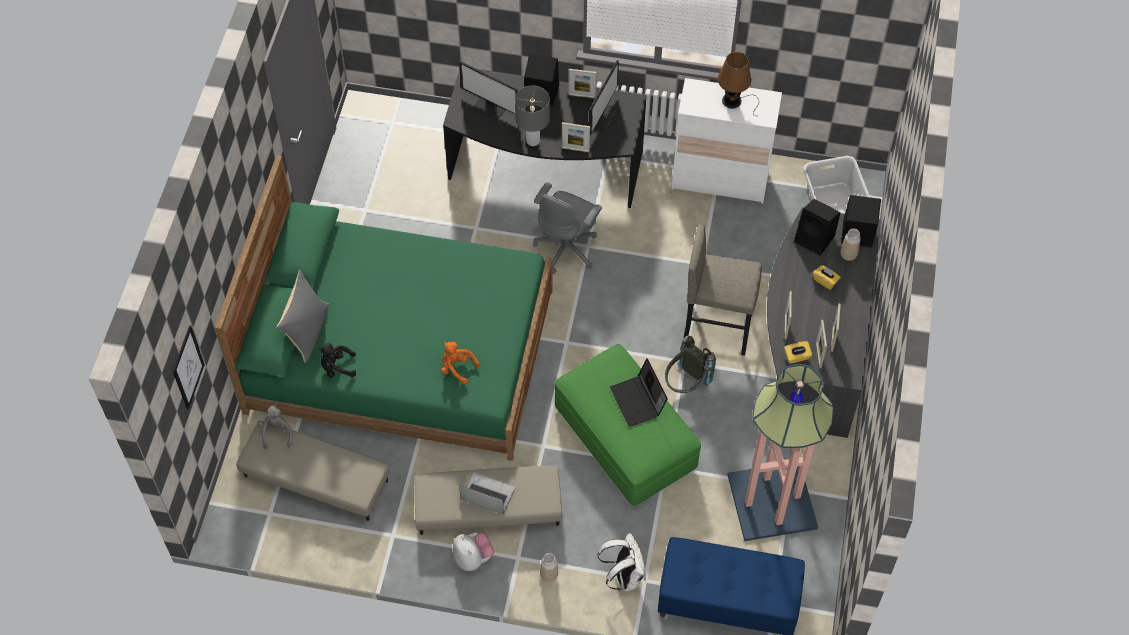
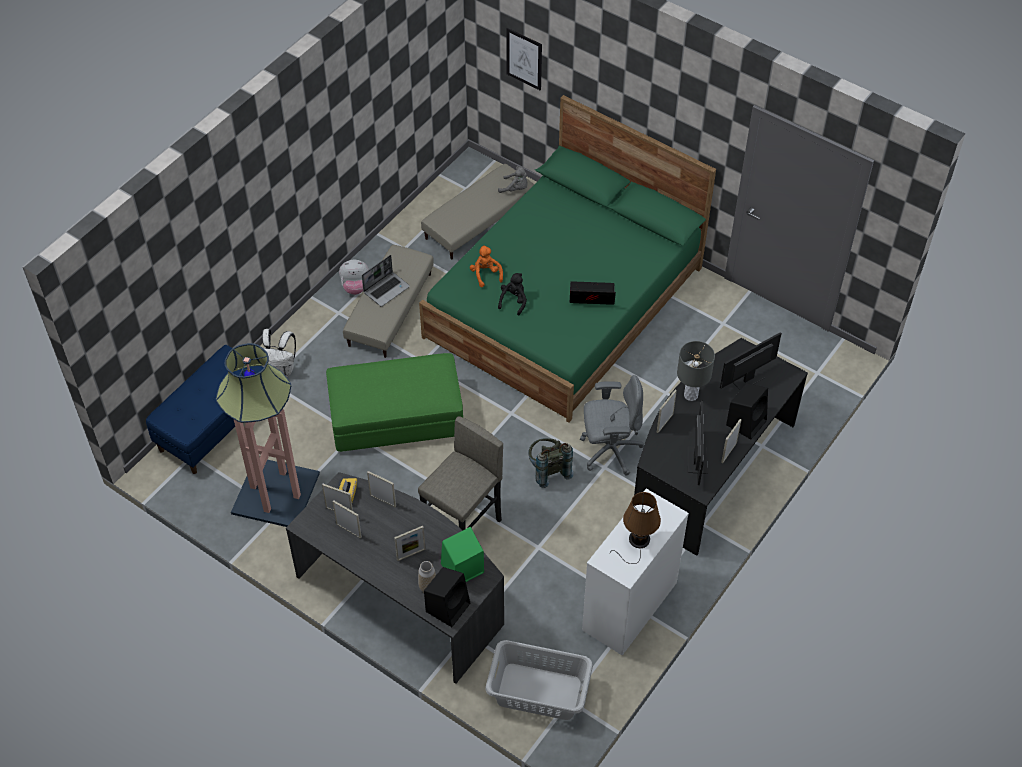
camera: 115 degrees right, 5 degrees down
grey pillow [277,270,329,363] -> none
black plush toy [318,343,356,377] -> black plush toy moved to [498,273,527,315]
orange plush toy [441,342,480,384] -> orange plush toy turned 75 degrees counterclockwise [470,245,503,288]
grey office chair [533,182,602,274] -> grey office chair turned 120 degrees clockwise [580,375,644,475]
vase [540,553,558,582] -> none
monitor [589,60,619,136] -> monitor turned 135 degrees counterclockwise [688,401,707,485]
laptop [610,358,668,427] -> laptop moved to [570,281,616,305]
grey backpack [665,335,716,393] -> grey backpack moved to [528,438,574,488]
black speaker [794,199,840,256] -> green speaker [441,527,484,582]
yellow tissue box [813,265,841,290] -> picture frame [394,526,426,561]

